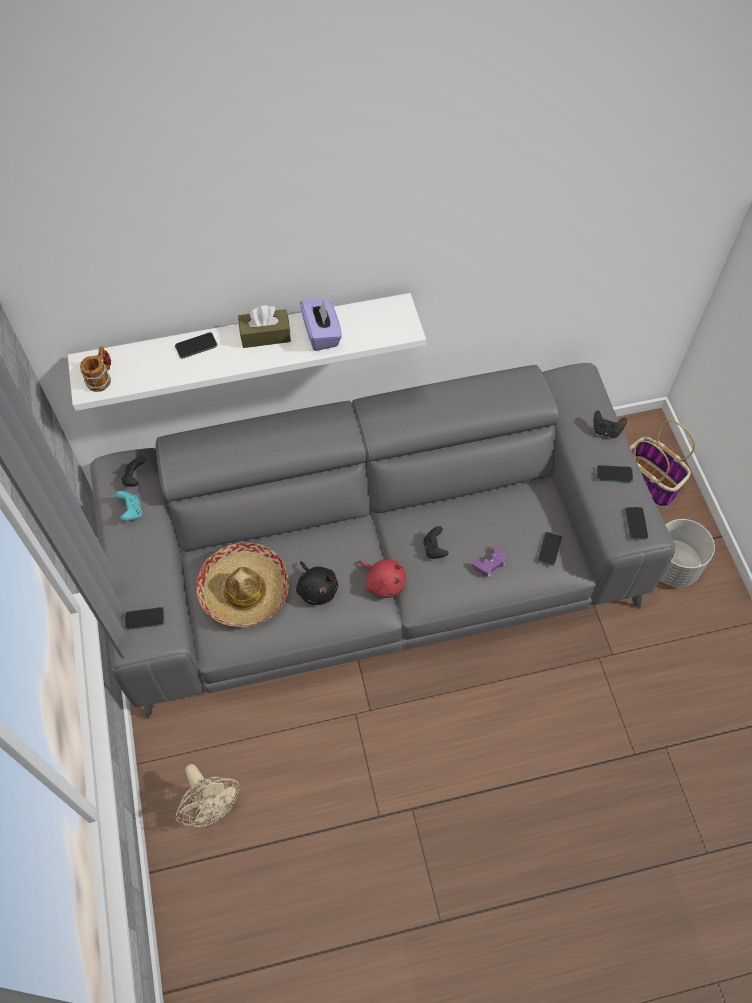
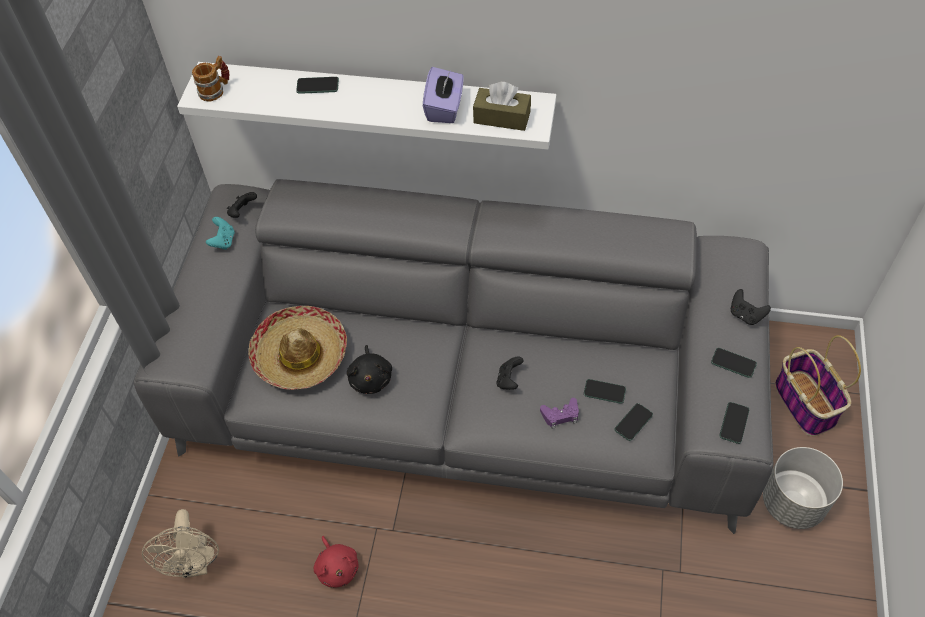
camera: 25 degrees right, 5 degrees down
phone [125,607,165,630] -> phone moved to [584,379,626,404]
brown tissue box [238,305,291,348] -> brown tissue box moved to [473,82,531,131]
red plush toy [359,560,406,598] -> red plush toy moved to [314,536,359,587]

